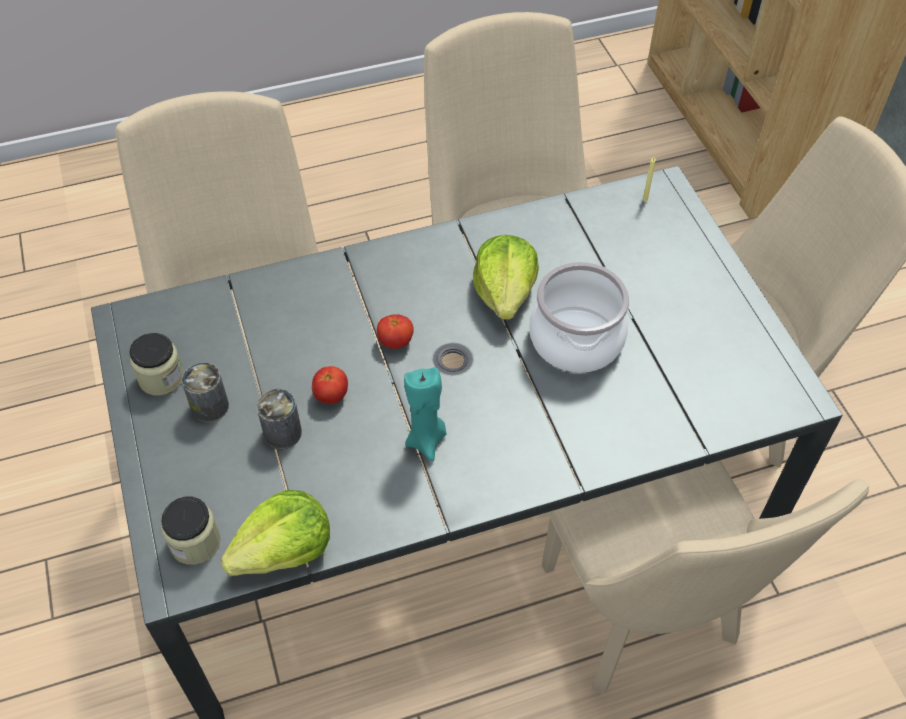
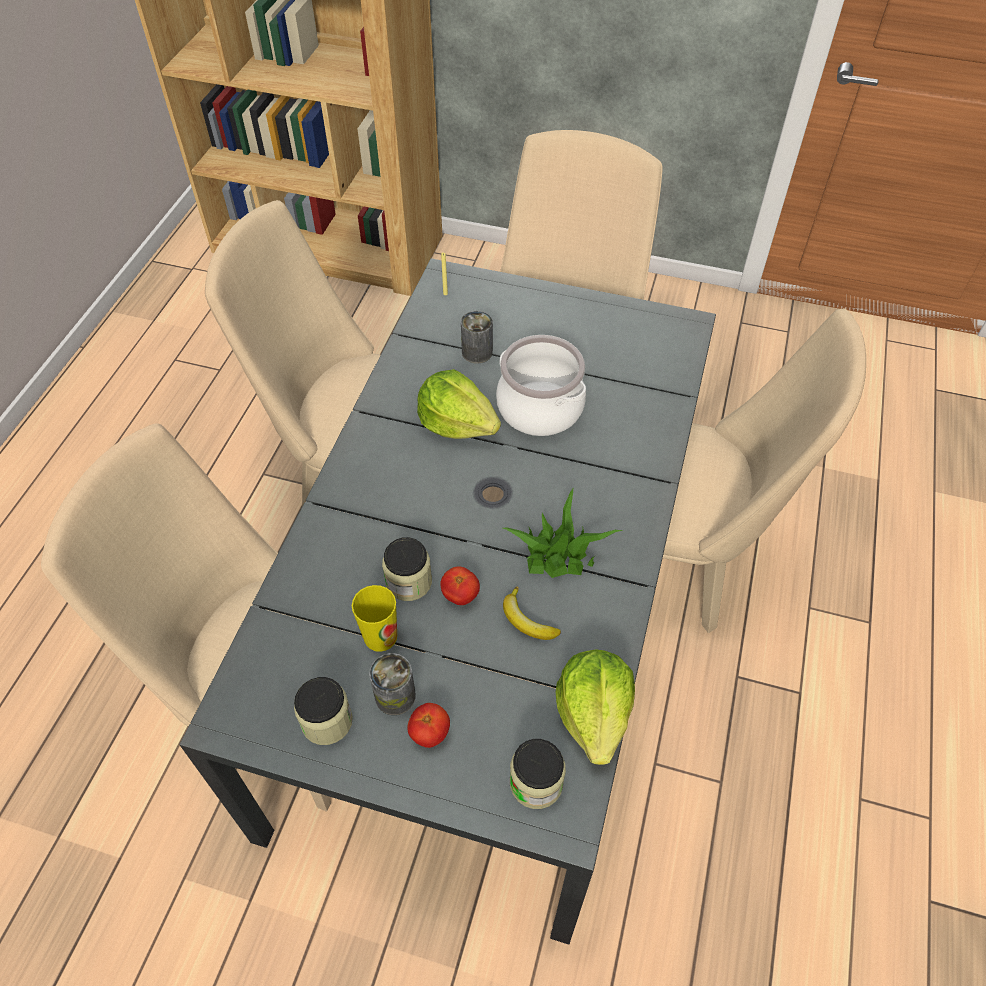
camera: 55 degrees left, 0 degrees up
can [256,389,302,449] -> can moved to [461,311,493,364]
tomato [377,314,414,349] -> tomato moved to [407,703,450,748]
turquoise candle [404,367,447,462] -> potted plant [503,488,623,578]
none -> cup [352,585,397,652]
none -> jar [382,537,432,601]
none -> banana [503,587,561,640]

